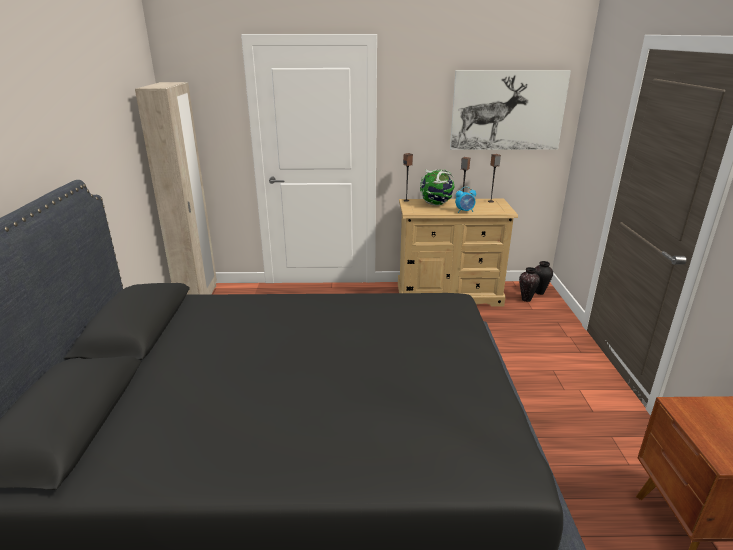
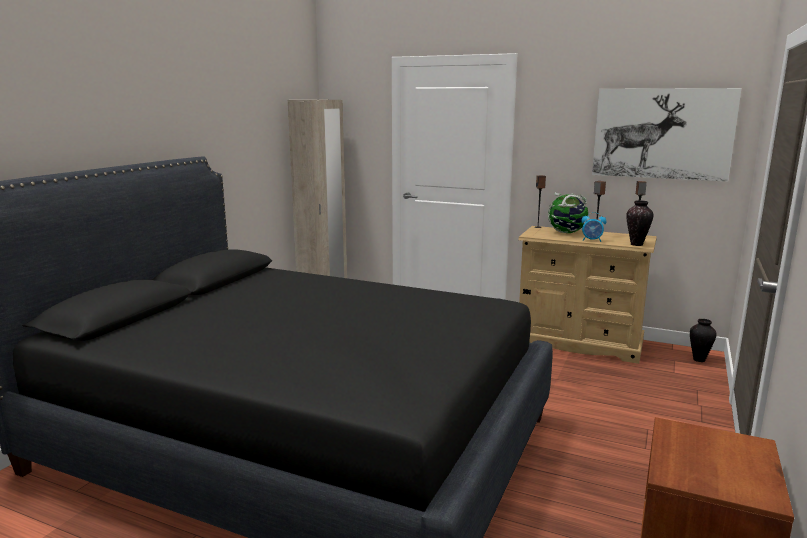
camera: 25 degrees right, 10 degrees down
vase [519,267,540,302] -> vase moved to [626,200,653,246]

